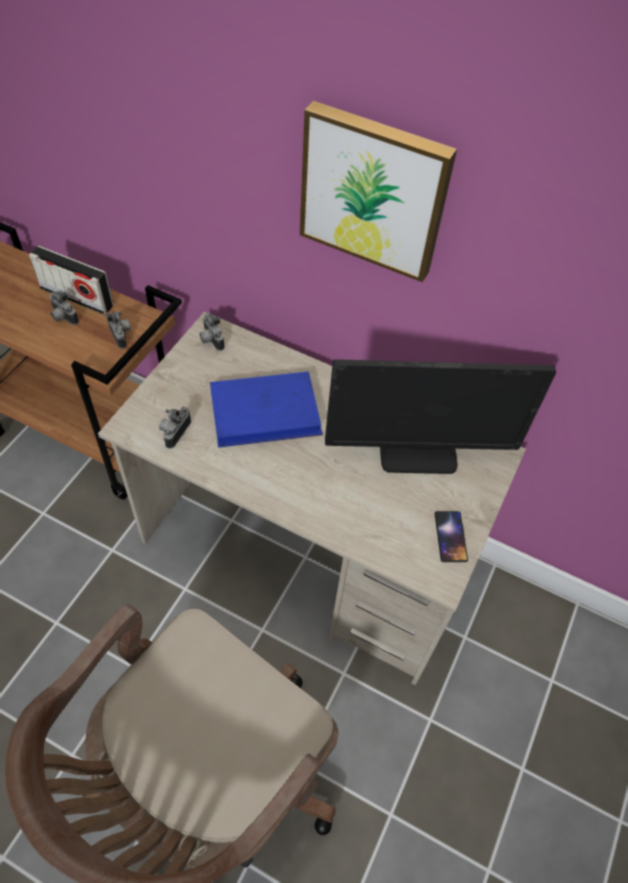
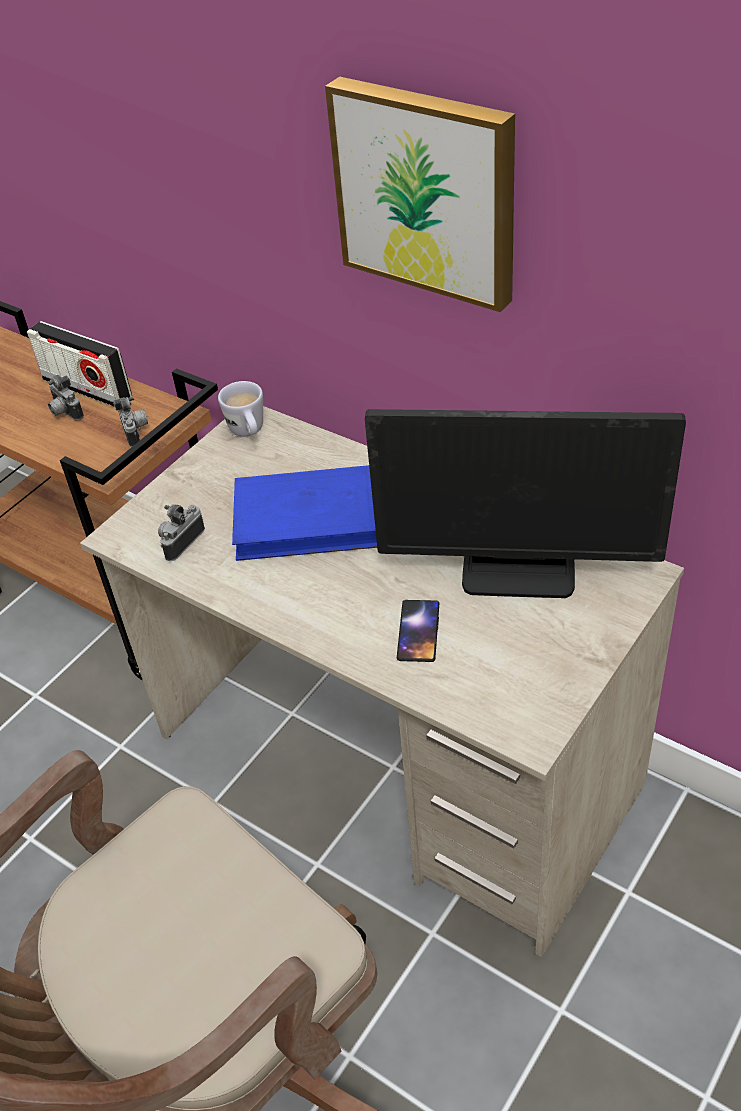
camera: 15 degrees right, 10 degrees down
camera [199,313,224,351] -> white mug [218,381,263,437]
phone [435,511,468,562] -> phone moved to [397,600,439,662]

